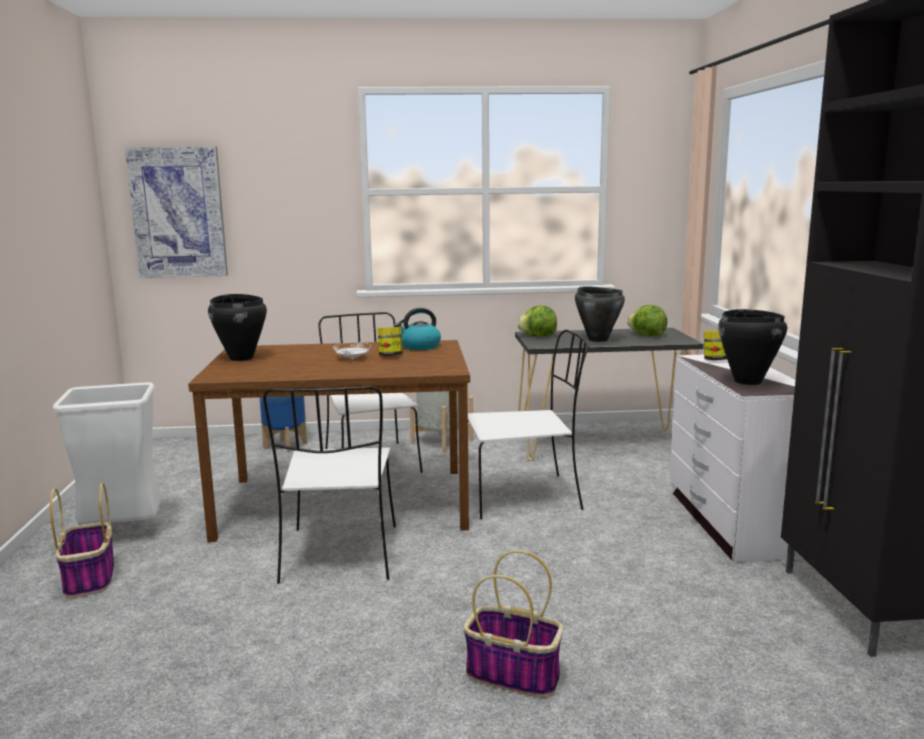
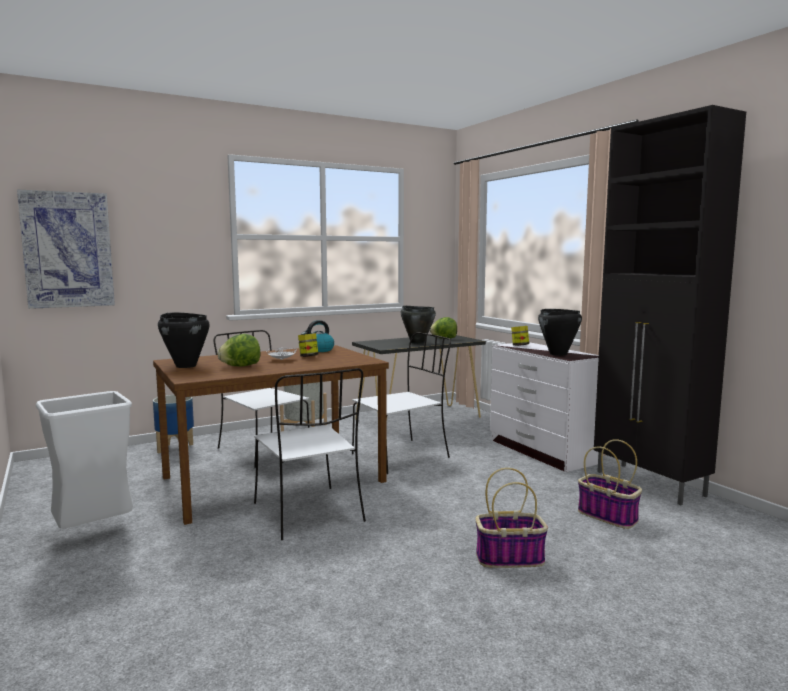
camera: 25 degrees left, 5 degrees down
basket [50,483,114,598] -> basket moved to [578,439,642,529]
lettuce [517,305,557,337] -> lettuce moved to [217,334,260,366]

